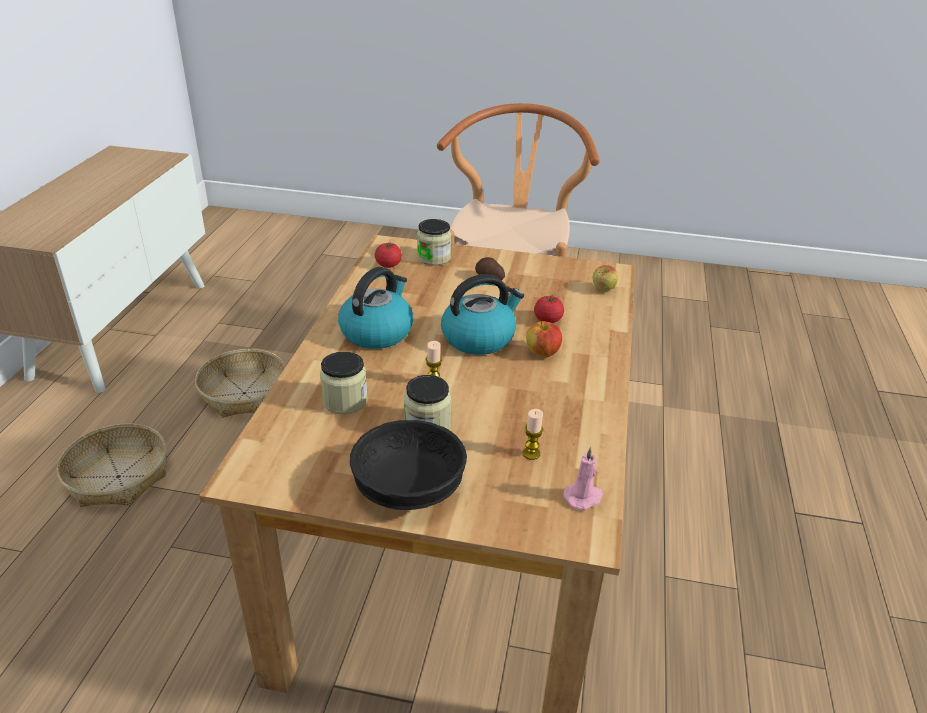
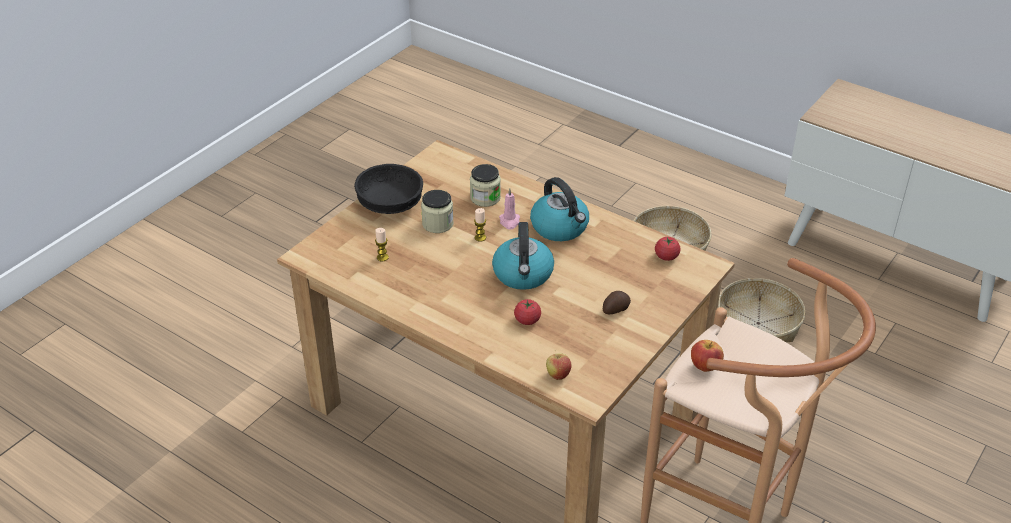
camera: 115 degrees right, 5 degrees up
jar [417,219,451,265] -> none
apple [526,321,562,358] -> apple moved to [691,340,724,372]
pink candle [563,447,603,510] -> pink candle moved to [499,188,520,230]

